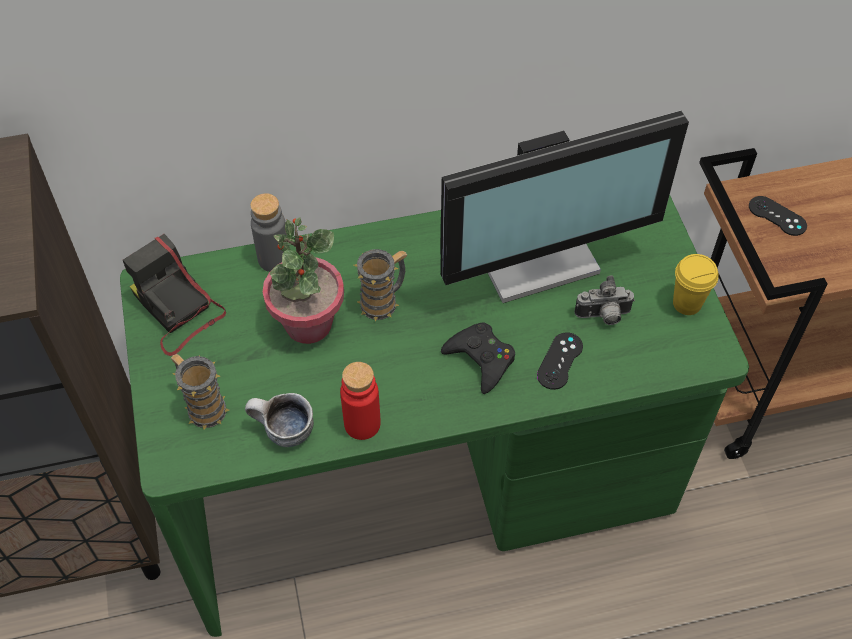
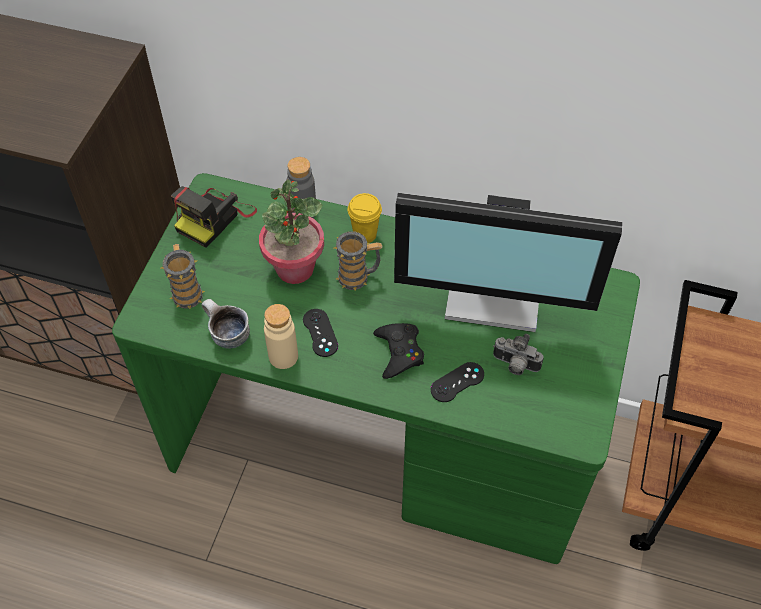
camera: 30 degrees right, 0 degrees up
camera [123,234,226,356] -> camera turned 135 degrees counterclockwise [171,186,257,247]
red bottle [340,362,381,440] -> beige bottle [264,304,298,369]
yellow cup [673,254,719,315] -> yellow cup moved to [348,193,382,243]
black game controller [749,196,807,236] -> black game controller moved to [303,309,338,357]

